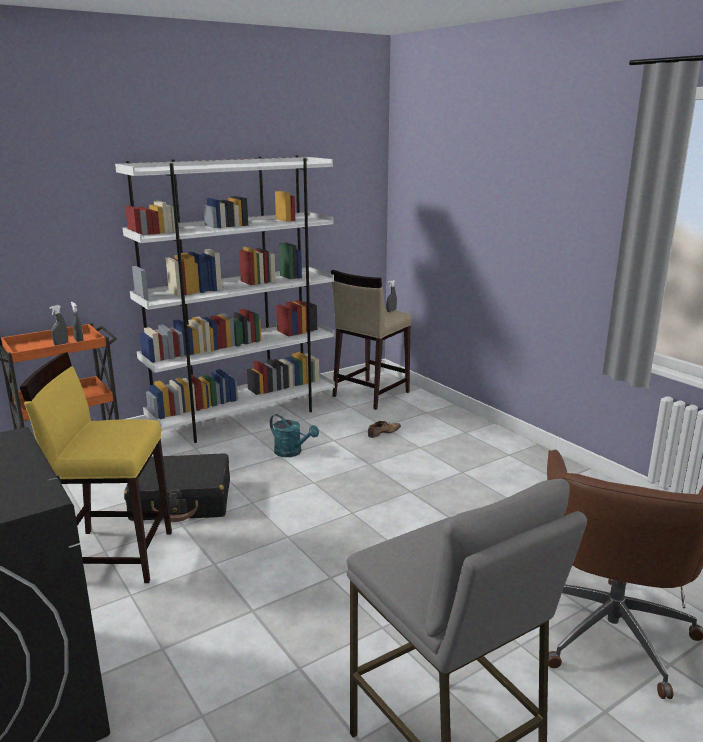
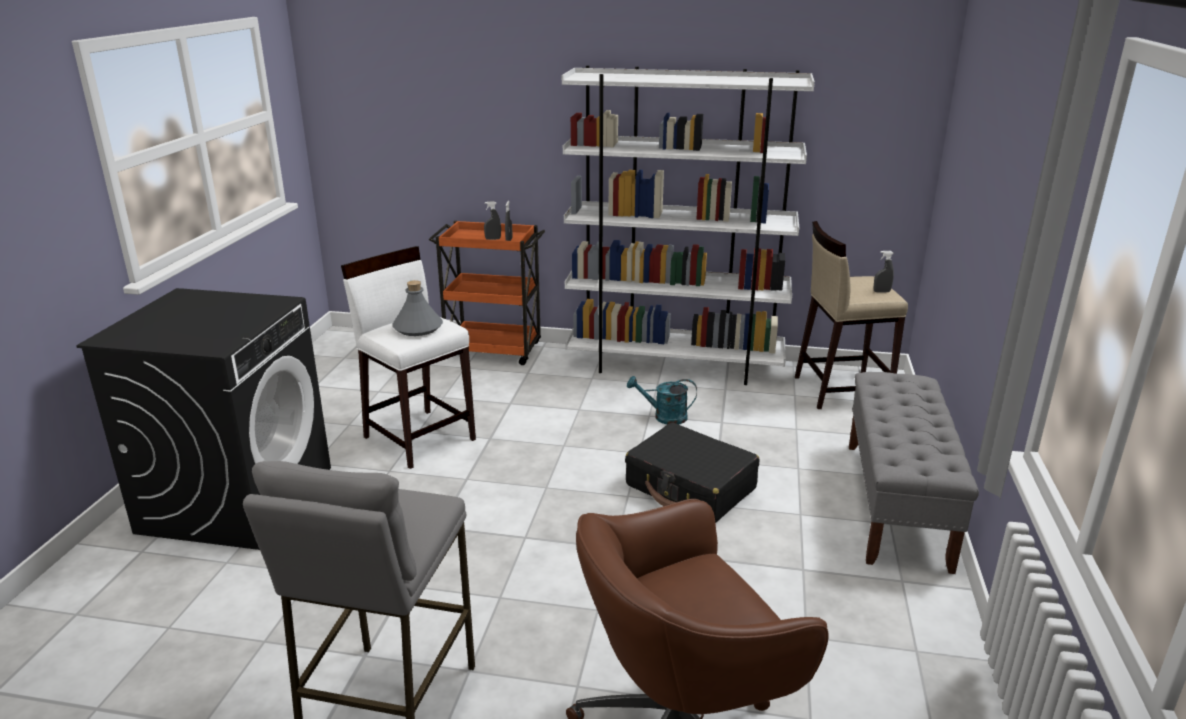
camera: 45 degrees right, 5 degrees up
yellow stool [20,352,172,583] -> white stool [341,246,476,469]
black suitcase [124,453,230,522] -> black suitcase moved to [625,423,759,522]
turquoise watering can [270,414,319,457] -> turquoise watering can turned 105 degrees clockwise [627,376,697,425]
shoe [368,421,401,438] -> none
none -> grey bottle [392,280,443,336]
none -> grey bench [849,372,979,574]

